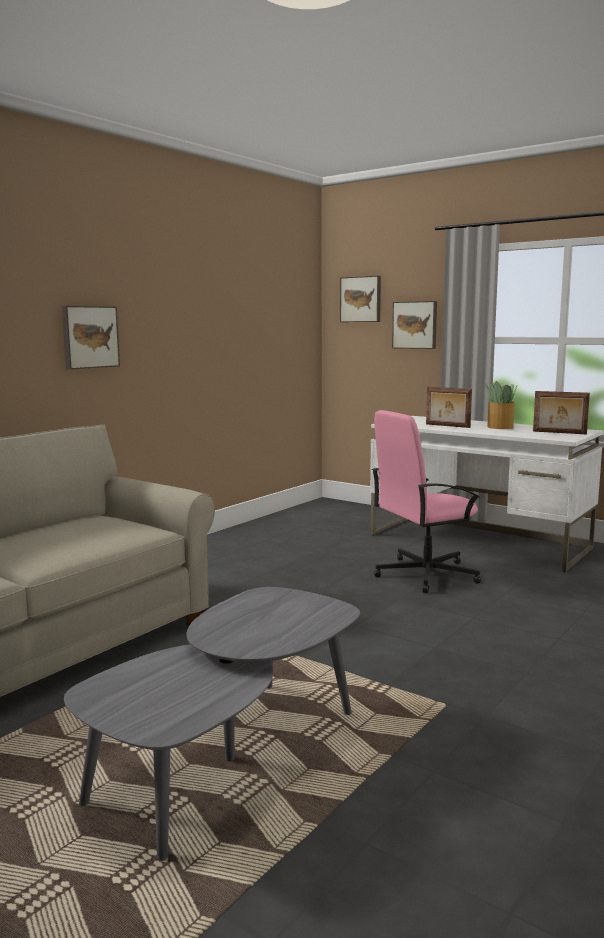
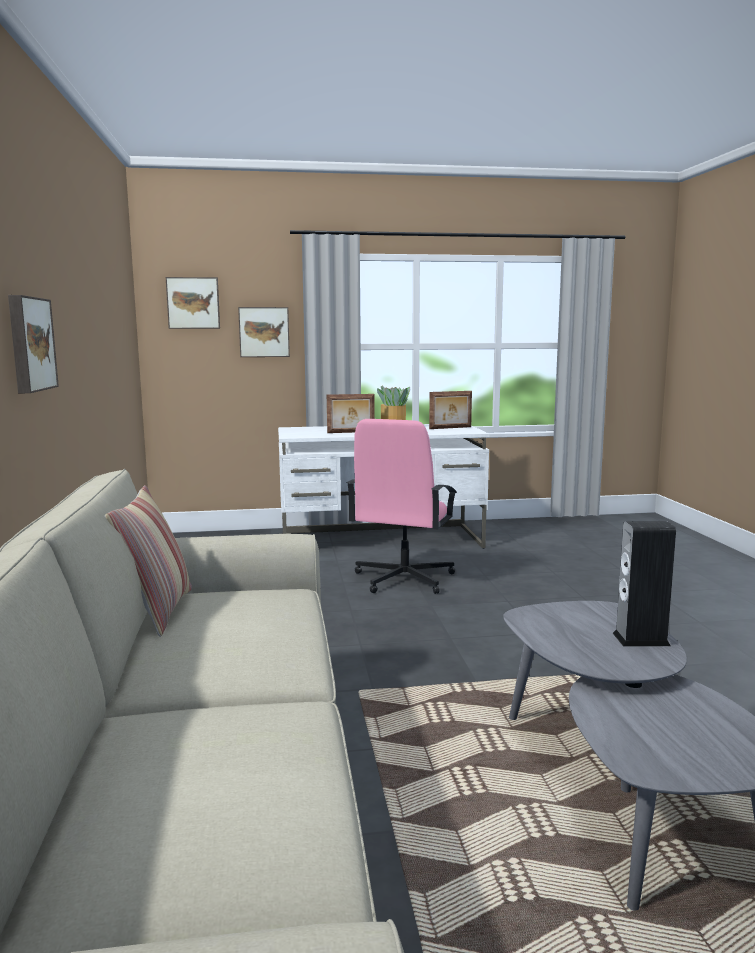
camera: 45 degrees left, 0 degrees up
none -> pillow [105,485,192,637]
none -> speaker [613,521,676,647]

